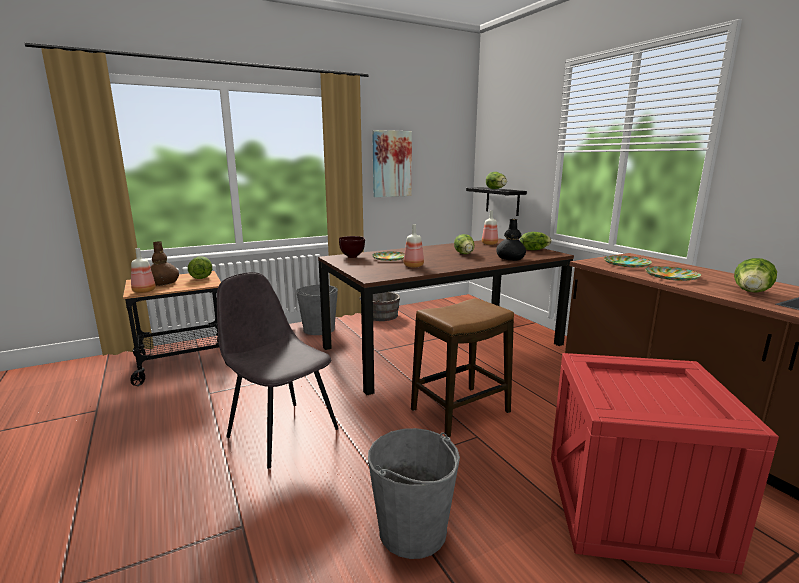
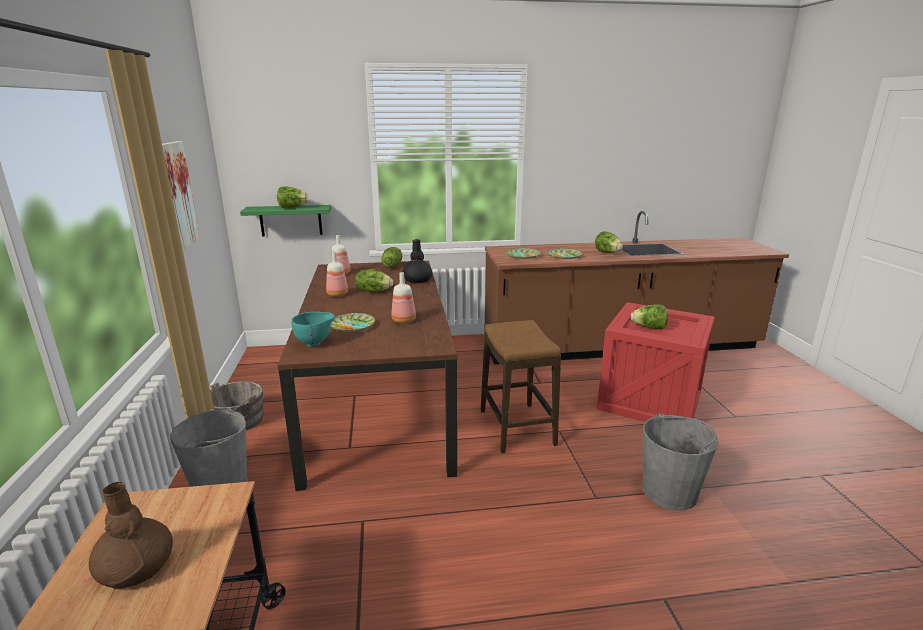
camera: 70 degrees left, 5 degrees up
bottle [131,248,156,293] -> bottle moved to [326,251,348,297]
lettuce [188,257,212,279] -> lettuce moved to [631,304,668,329]
grey chair [217,272,339,468] -> none
brown bowl [339,236,365,258] -> turquoise bowl [291,312,335,346]
black shelf [466,187,527,216] -> green shelf [240,205,332,236]

